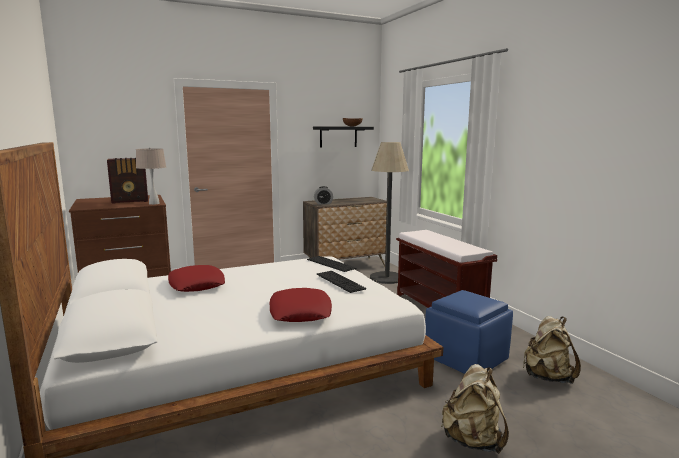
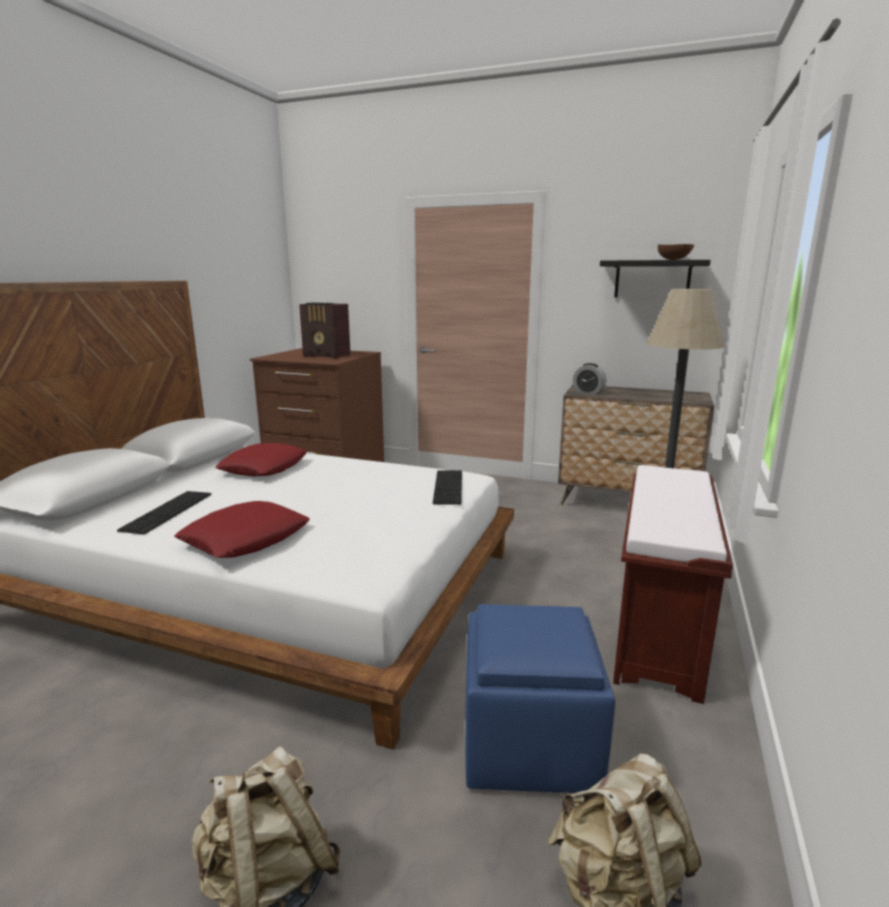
camera: 45 degrees right, 5 degrees up
beige table lamp [136,147,166,205] -> none
keyboard [317,271,366,293] -> keyboard moved to [117,491,212,535]

